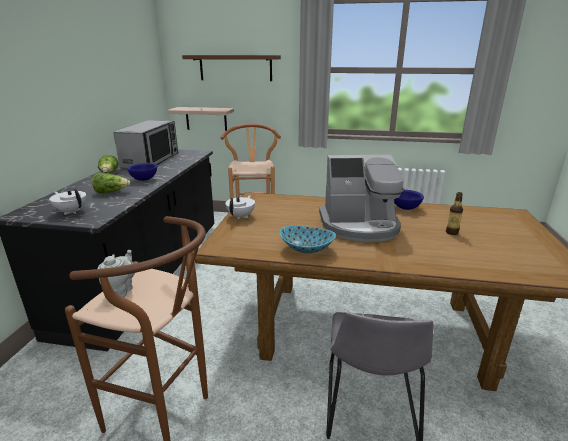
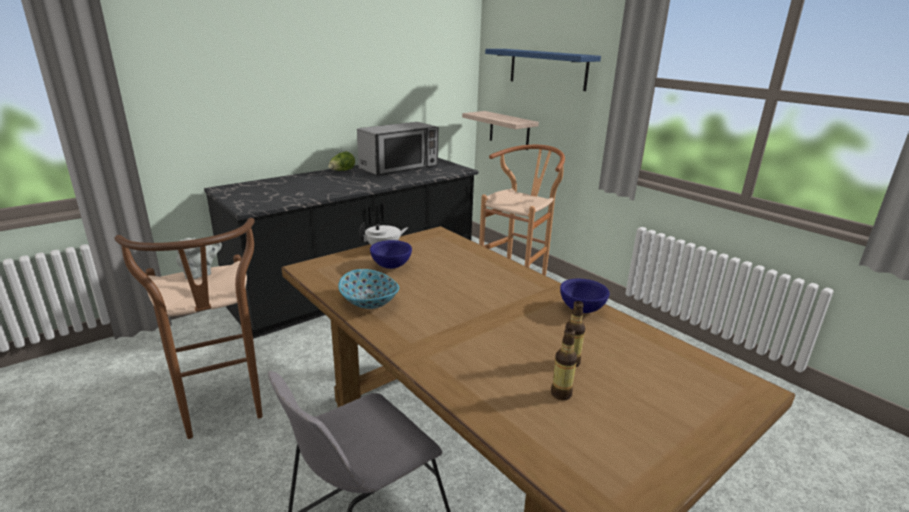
camera: 40 degrees right, 0 degrees up
white teapot [49,188,86,215] -> none
lettuce [92,173,130,194] -> none
blue bowl [127,163,157,181] -> blue bowl moved to [370,240,412,269]
brown shelf [182,55,281,81] -> blue shelf [485,49,601,91]
coffee machine [319,155,405,242] -> none
none -> bottle [551,328,577,400]

